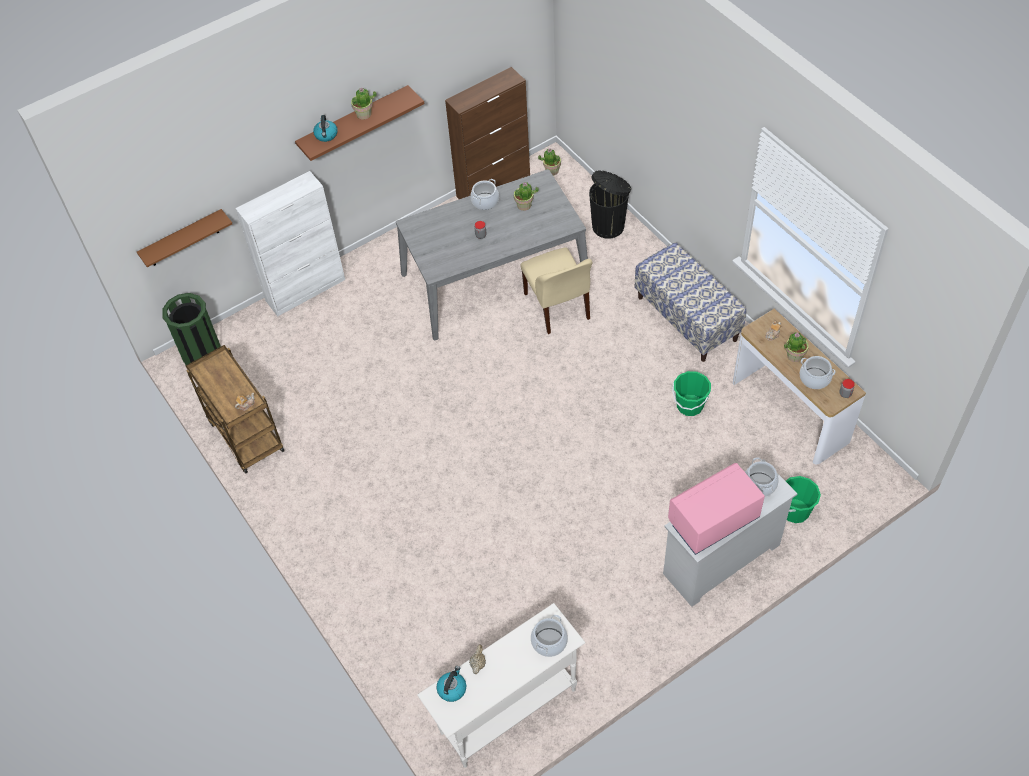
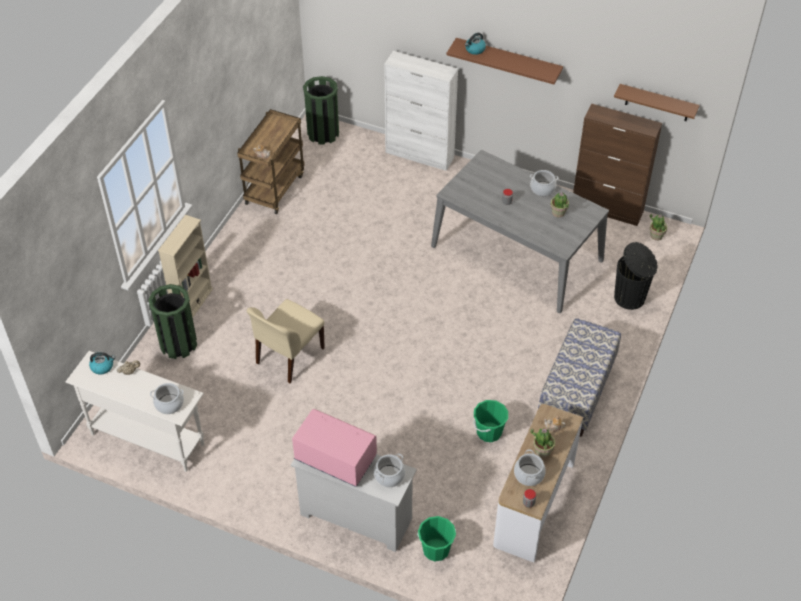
camera: 55 degrees right, 5 degrees down
brown shelf [137,209,232,267] -> brown shelf moved to [614,84,700,121]
potted plant [351,88,376,119] -> none
beige chair [520,247,592,334] -> beige chair moved to [247,299,325,383]
none -> green trash can [148,284,197,359]
none -> beige bookcase [158,215,213,318]

